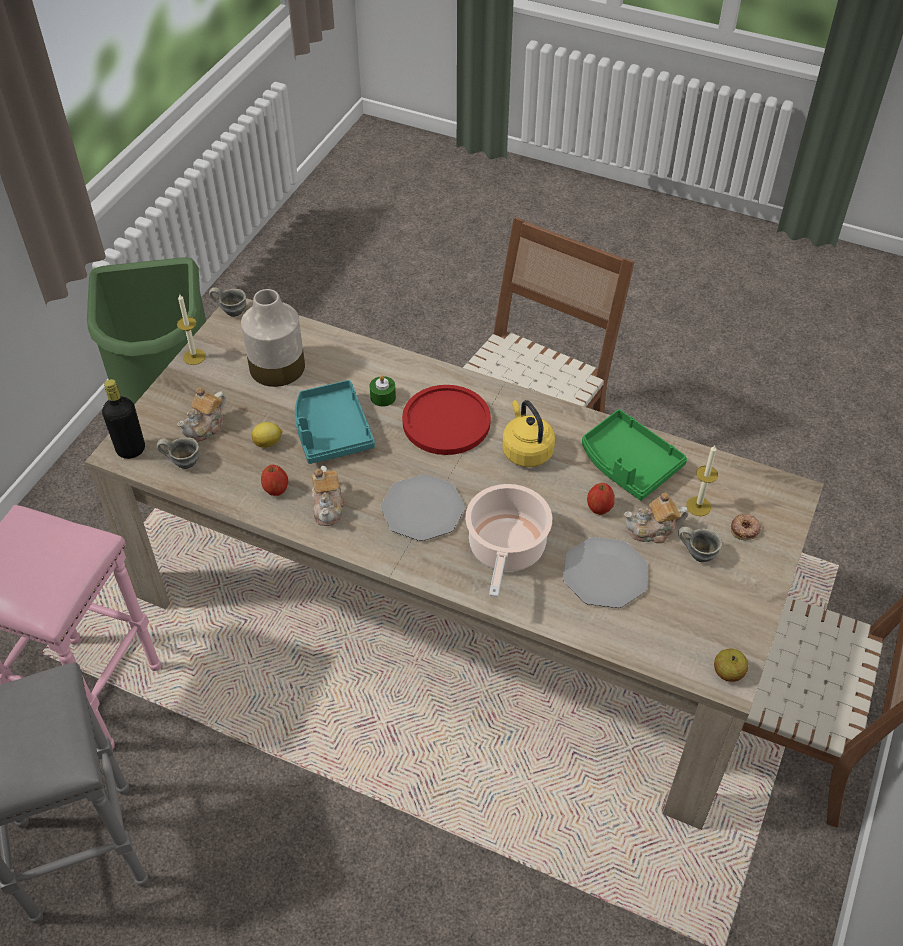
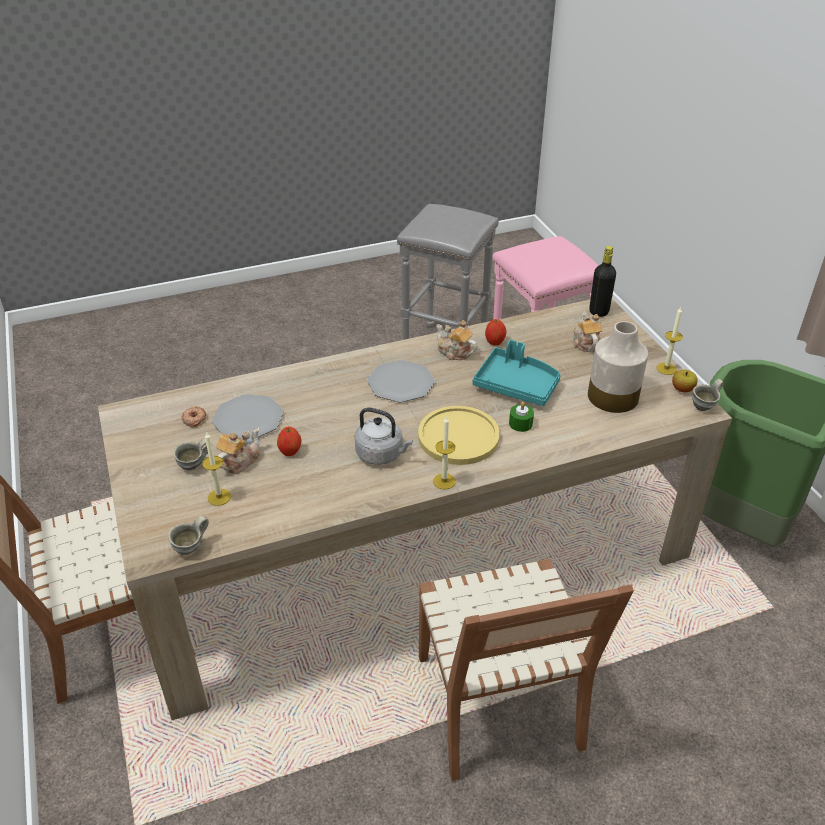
camera: 135 degrees right, 10 degrees down
grey mug [157,437,199,469] -> grey mug moved to [168,516,209,555]
lemon [252,422,283,448] -> none
red plate [402,385,491,455] -> yellow plate [418,406,500,465]
cooking pot [465,484,552,598] -> none
yellow kettle [502,400,555,467] -> grey kettle [355,408,413,465]
green tray [582,409,687,500] -> none
apple [714,648,748,682] -> apple moved to [672,370,698,392]
donut [731,514,761,540] -> donut moved to [182,406,206,427]
none -> candle [433,416,456,489]

